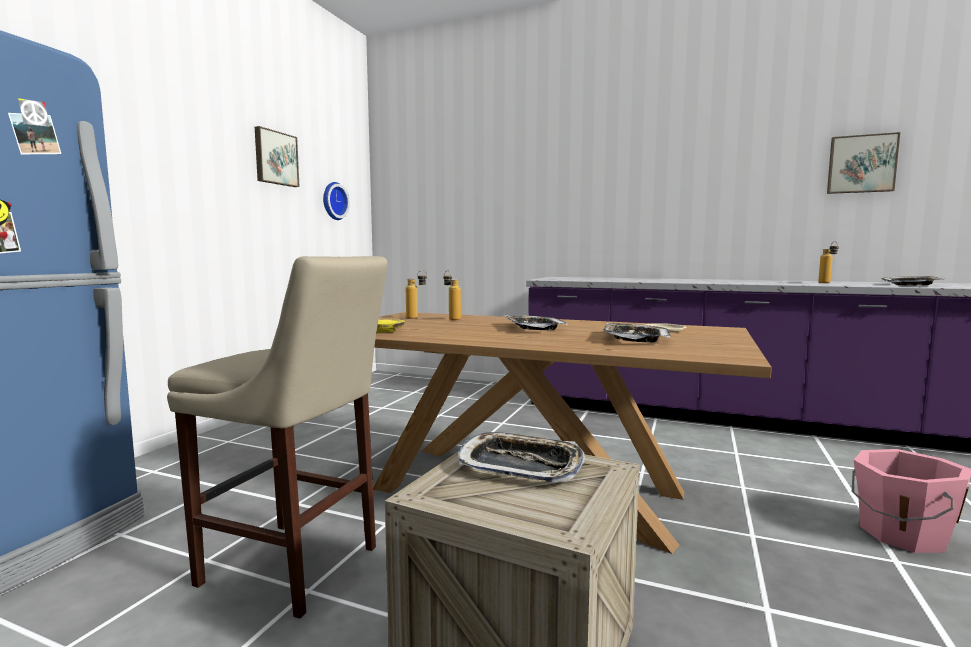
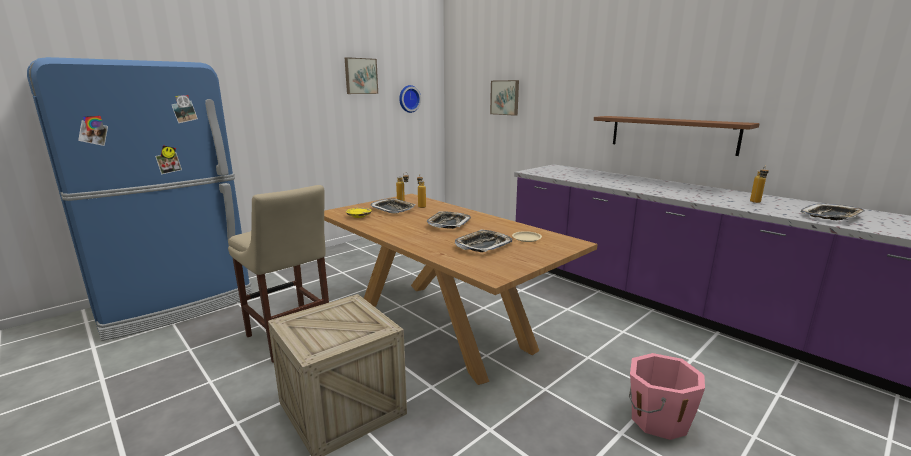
camera: 25 degrees right, 10 degrees up
tray [458,432,585,482] -> tray moved to [369,198,416,214]
picture [827,132,900,194] -> picture moved to [490,80,519,116]
none -> brown shelf [594,116,760,156]

